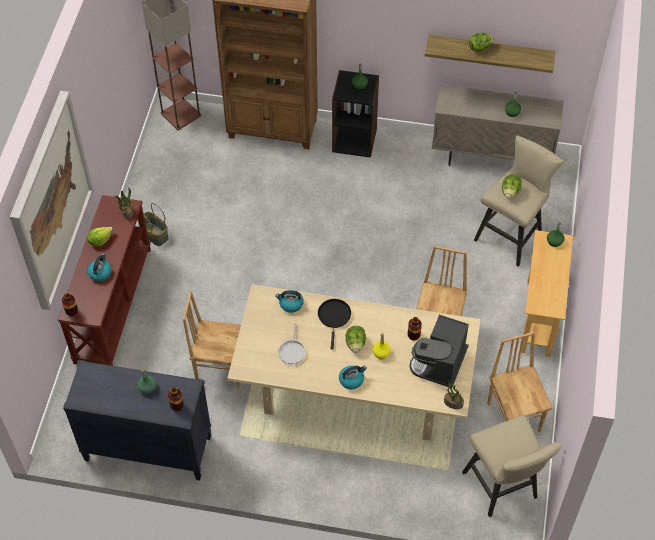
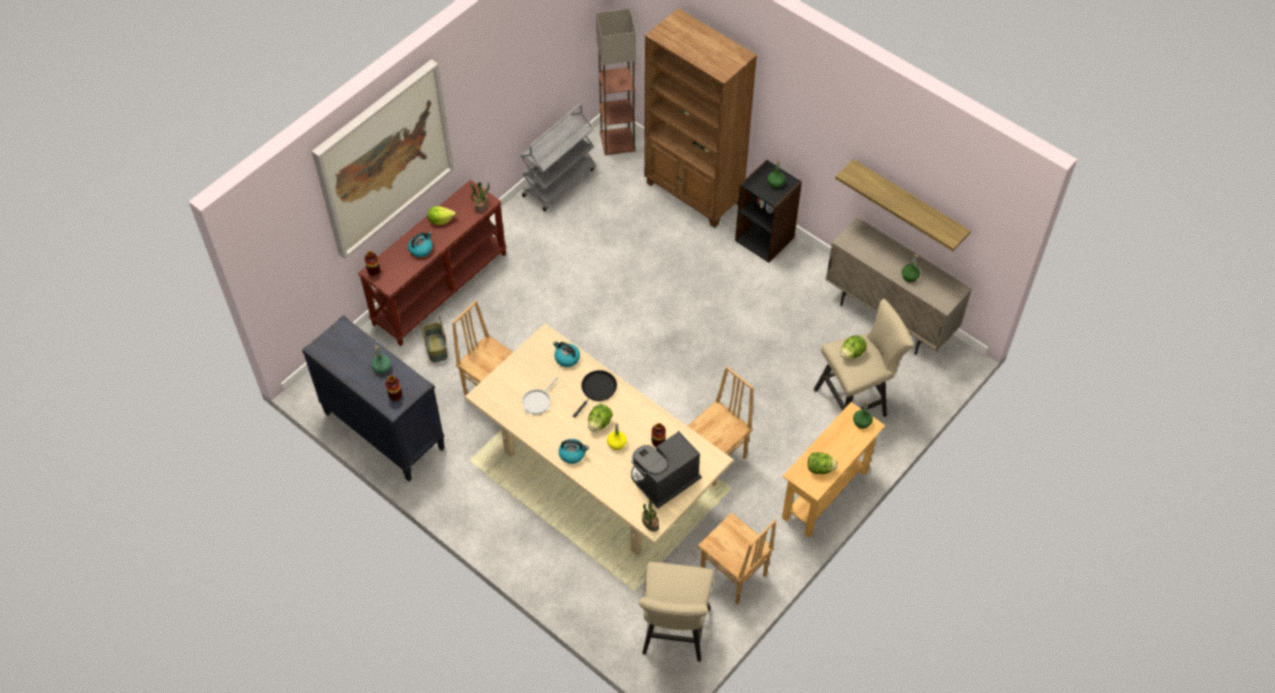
camera: 30 degrees right, 0 degrees up
basket [137,203,169,246] -> basket moved to [420,316,447,363]
lettuce [469,32,494,52] -> lettuce moved to [808,452,838,474]
brown chair [487,332,552,432] -> brown chair turned 120 degrees clockwise [697,513,776,605]
none -> grey cart [520,104,596,211]

